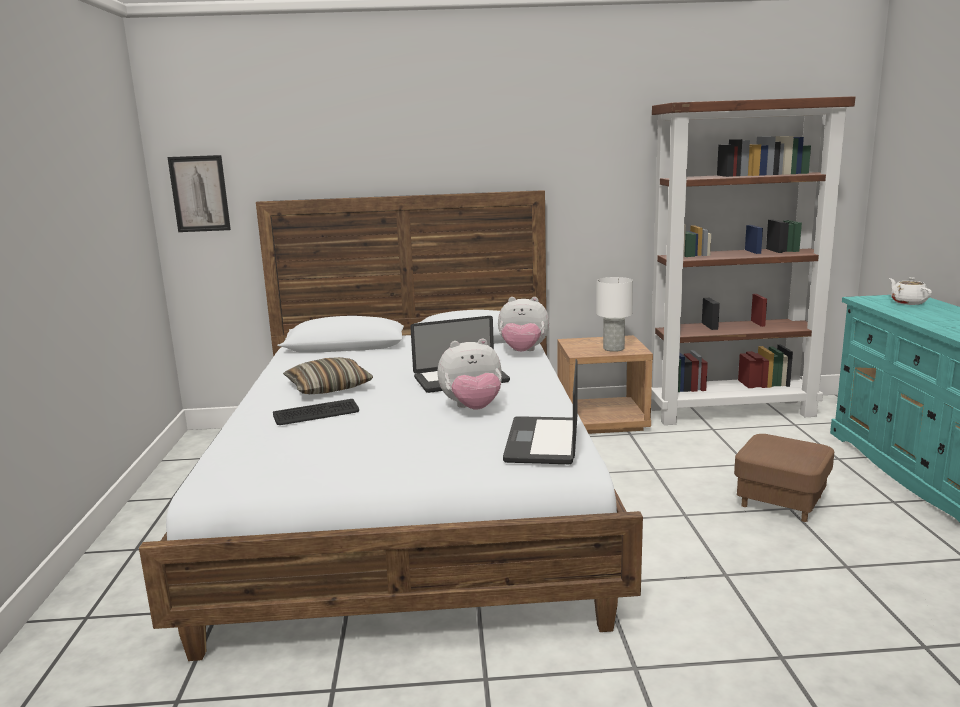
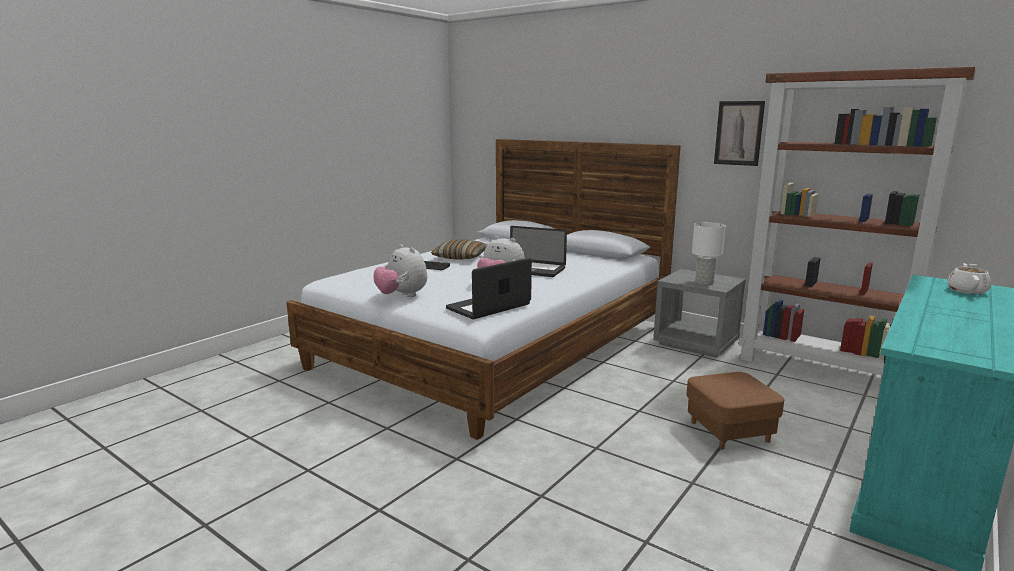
camera: 40 degrees right, 0 degrees up
picture [168,155,231,232] -> picture moved to [714,101,765,166]
plush toy [498,297,549,352] -> plush toy moved to [374,244,427,297]
brown nightstand [557,335,653,434] -> grey nightstand [653,269,746,358]

